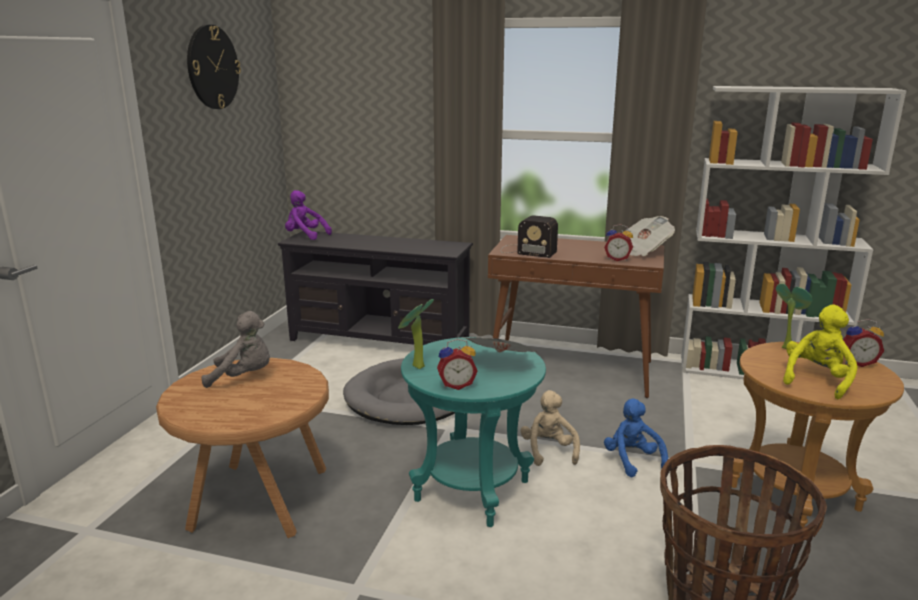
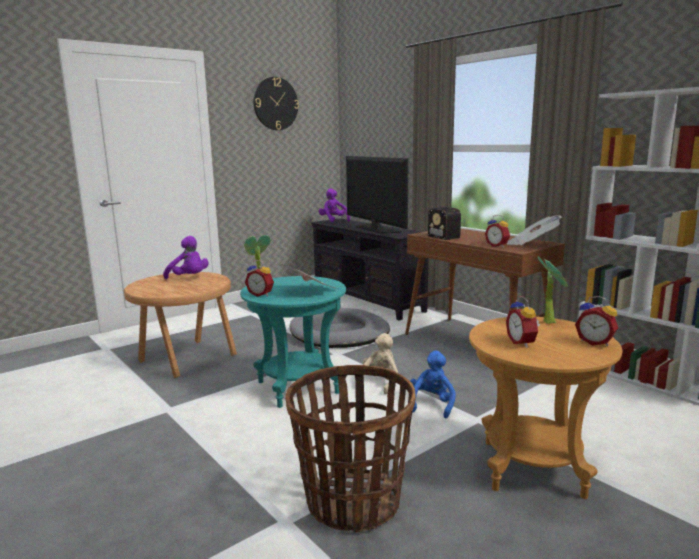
camera: 35 degrees right, 5 degrees down
grey plush toy [201,311,270,388] -> purple plush toy [163,236,208,279]
yellow plush toy [783,305,858,399] -> alarm clock [506,296,540,348]
none -> television [346,156,409,233]

